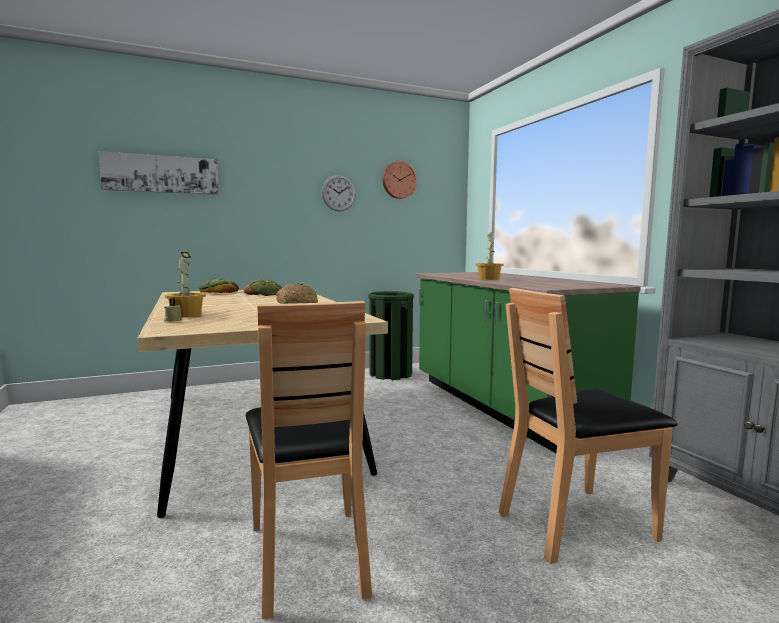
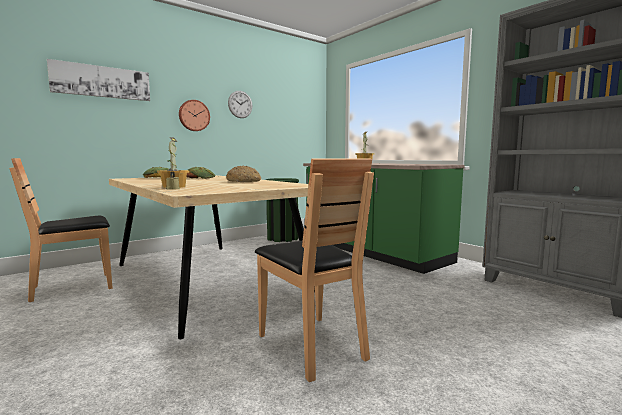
camera: 15 degrees left, 0 degrees up
wall clock [383,161,417,199] -> wall clock moved to [179,100,210,131]
brown chair [499,288,678,564] -> brown chair moved to [9,158,112,302]

